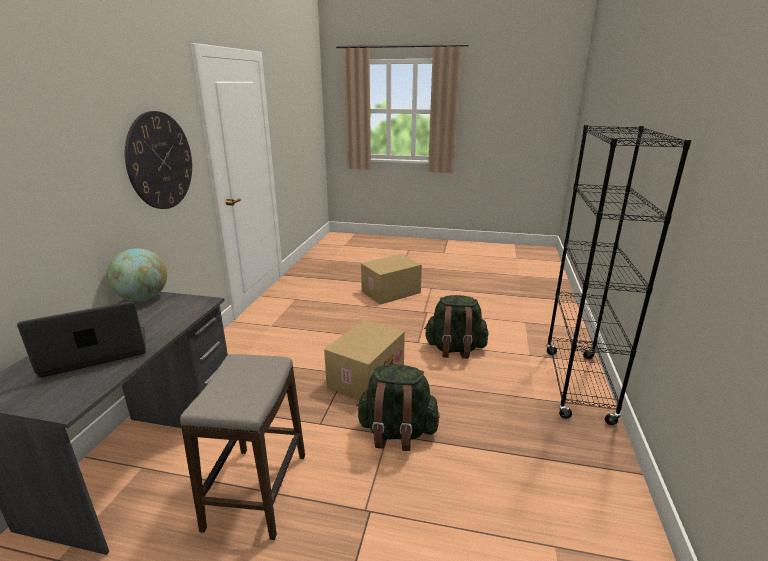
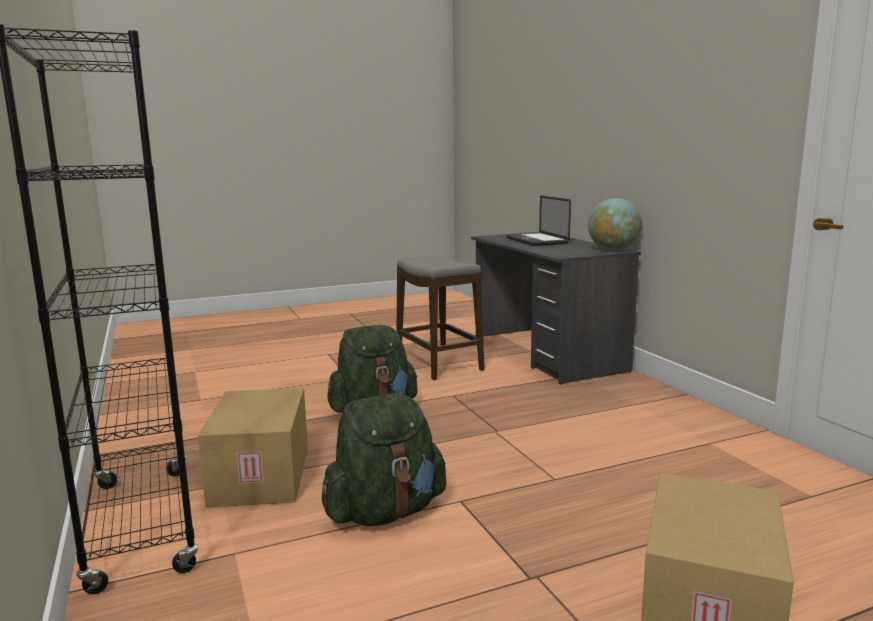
camera: 145 degrees right, 10 degrees down
laptop [17,301,146,378] -> laptop turned 135 degrees clockwise [506,196,571,246]
wall clock [125,111,192,209] -> none
cardboard box [324,319,405,400] -> cardboard box moved to [198,388,308,507]

